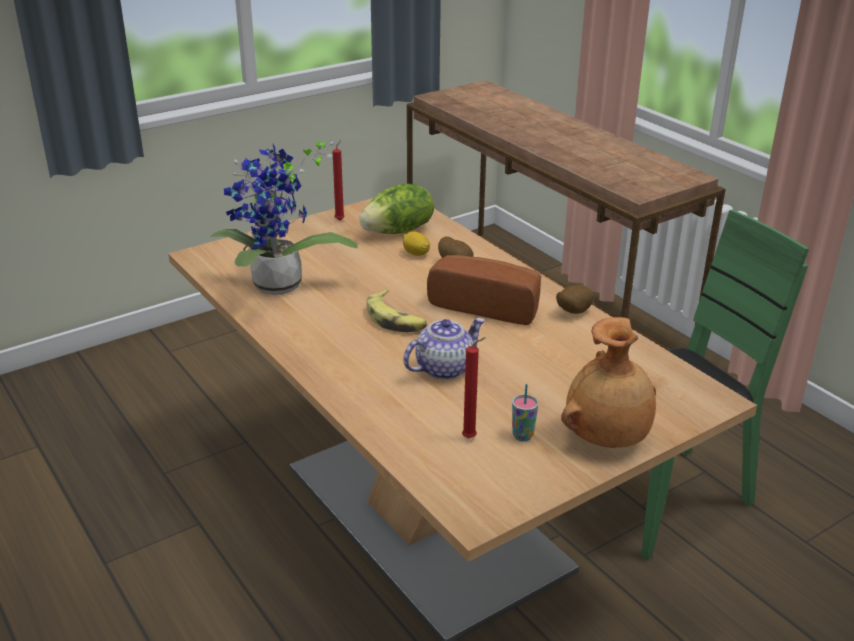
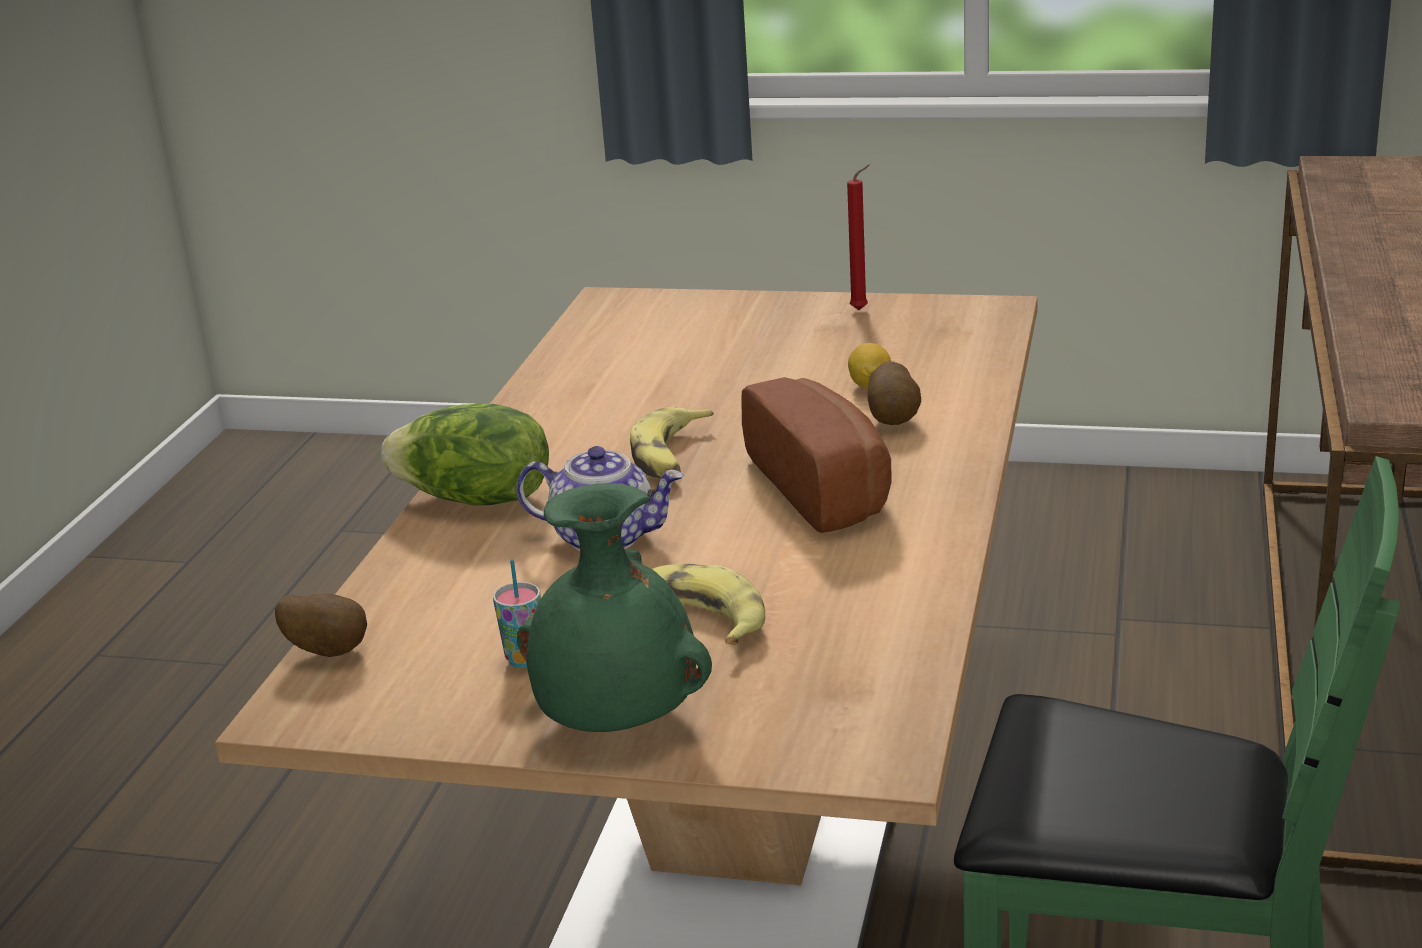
camera: 50 degrees right, 5 degrees down
potted plant [210,141,358,295] -> none
lettuce [359,184,434,234] -> lettuce moved to [381,404,549,506]
red candle [462,337,486,438] -> none
potato [556,285,594,314] -> potato moved to [275,593,367,657]
brown vase [561,317,656,448] -> green vase [517,483,712,732]
none -> banana [652,564,765,645]

